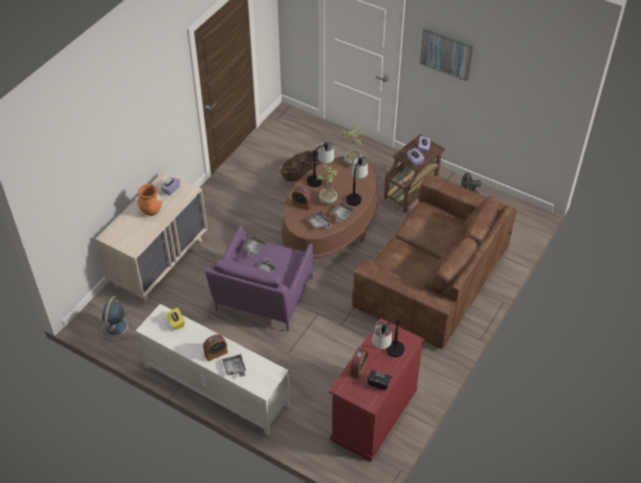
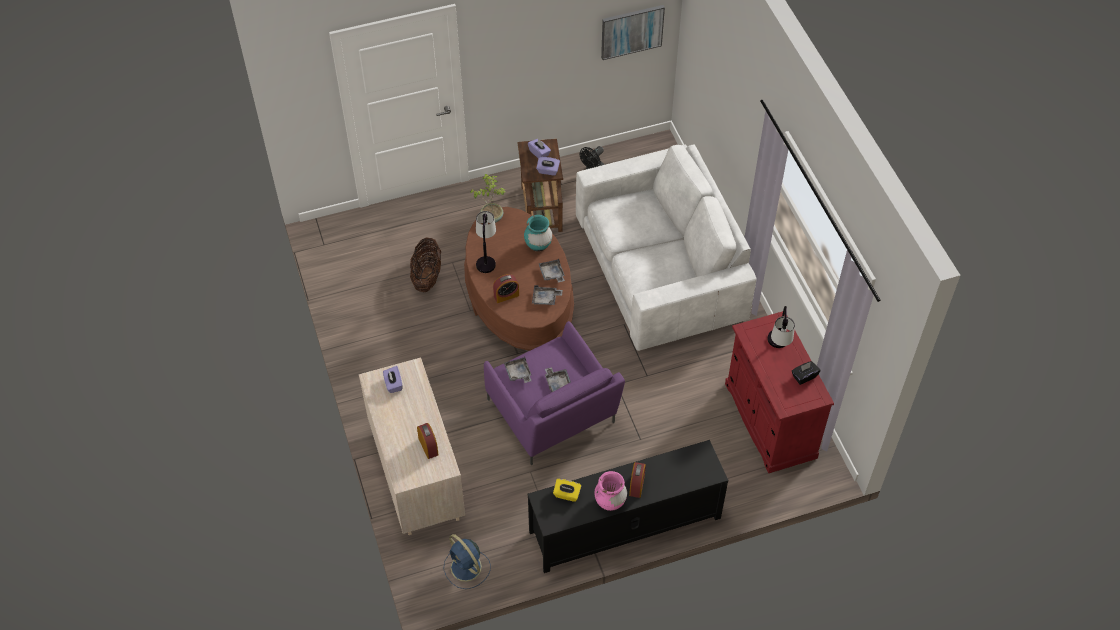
camera: 50 degrees left, 5 degrees up
white tv stand [136,304,290,435] -> black tv stand [528,440,728,573]
orange vase [138,184,162,216] -> none
grey tray [222,354,246,377] -> none
potted plant [316,163,340,204] -> none
table lamp [346,156,368,206] -> turquoise vase [524,215,552,252]
alarm clock [350,348,368,379] -> alarm clock moved to [417,423,439,459]
brown sofa [353,174,517,349] -> white sofa [576,144,756,351]
picture [420,28,473,81] -> picture moved to [601,5,665,60]
none -> pink vase [594,471,627,511]

